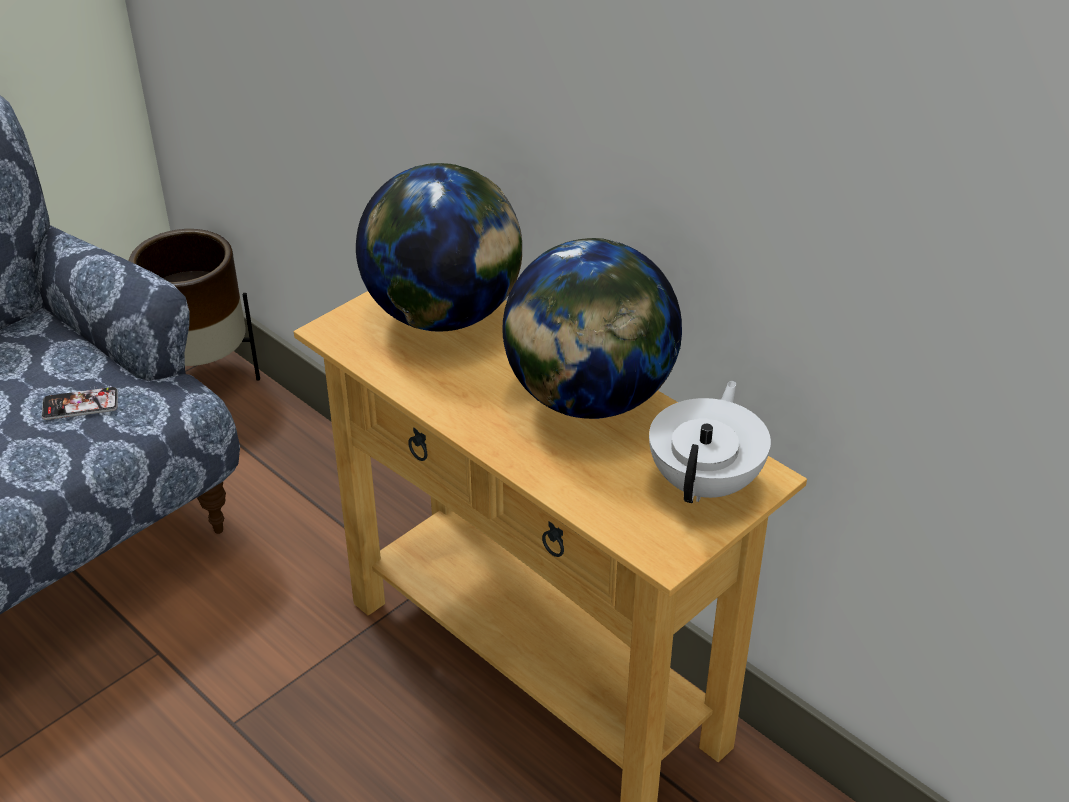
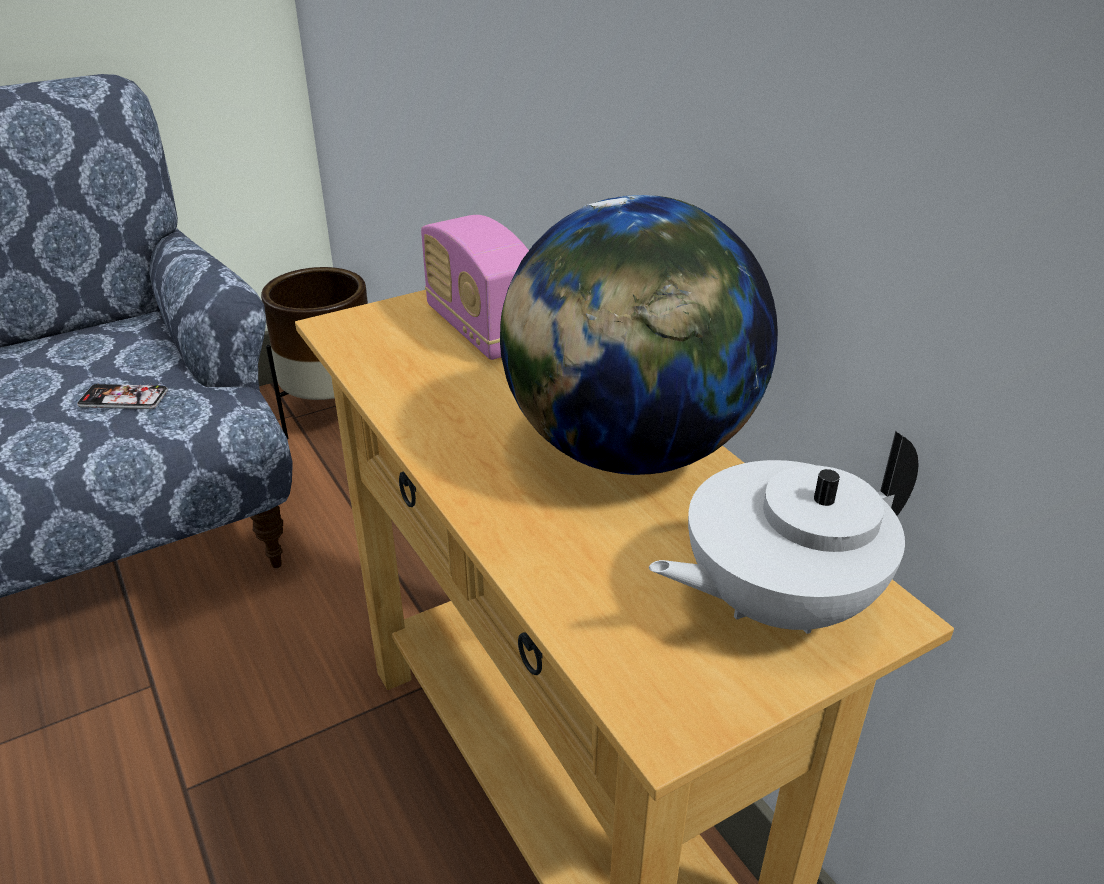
camera: 15 degrees right, 5 degrees down
globe [356,163,522,332] -> radio [421,215,529,360]
white teapot [649,381,771,503] -> white teapot turned 150 degrees counterclockwise [649,431,919,634]

